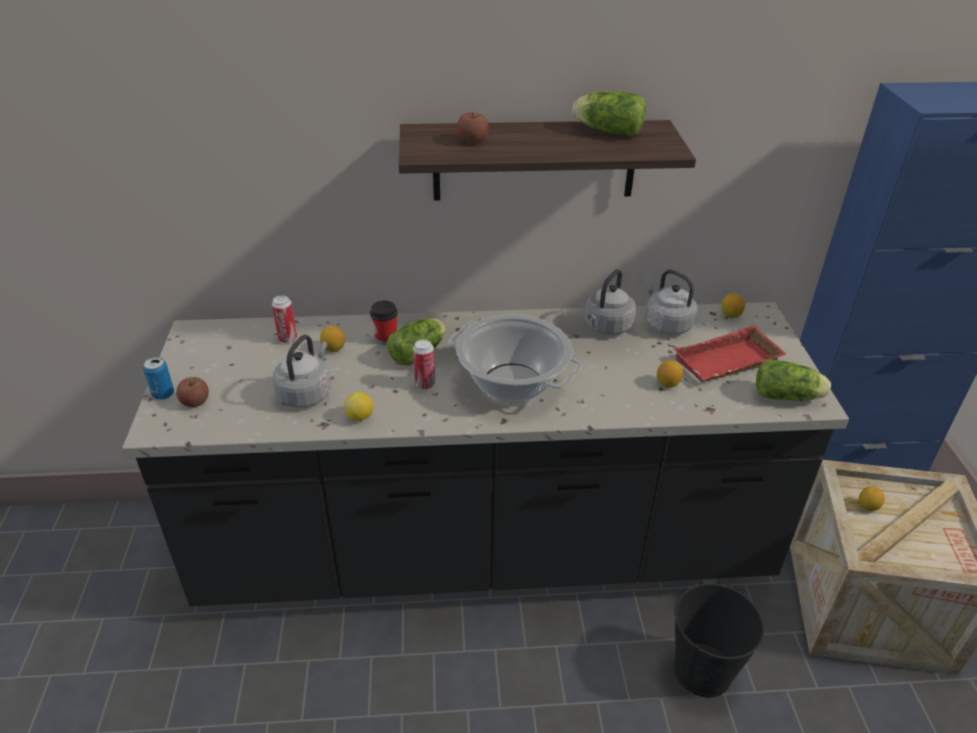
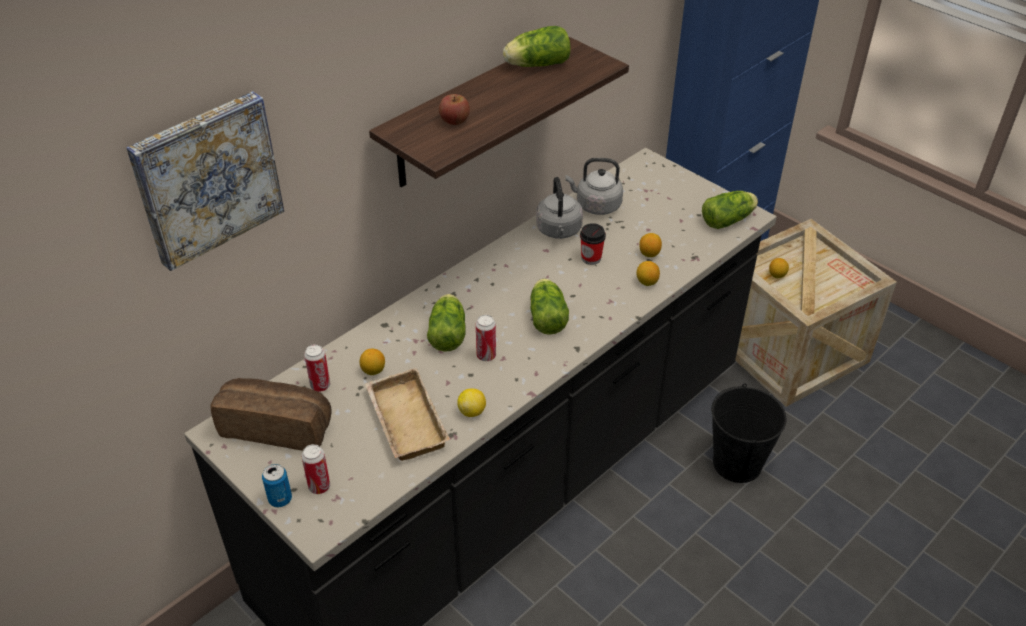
camera: 40 degrees left, 5 degrees up
apple [176,377,209,407] -> can [301,444,330,494]
grey kettle [272,335,331,408] -> beige tray [365,368,450,461]
cup [370,301,398,345] -> cup moved to [580,223,606,265]
cooking pot [448,314,582,403] -> lettuce [530,279,569,335]
red tray [674,325,786,382] -> none
lemon [722,293,745,318] -> lemon moved to [636,261,660,286]
none -> picture [126,91,284,271]
none -> bread [210,378,332,451]

